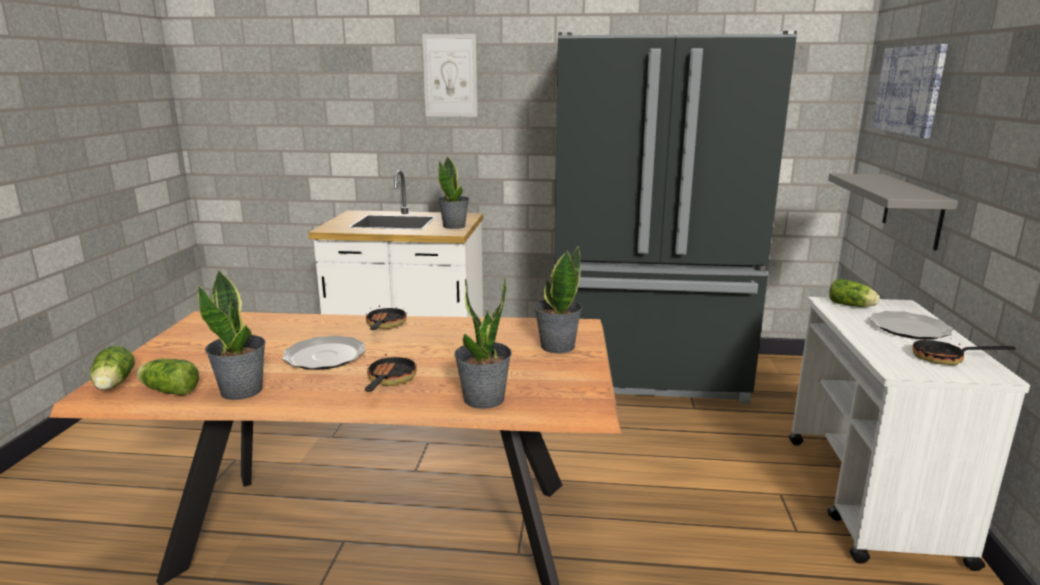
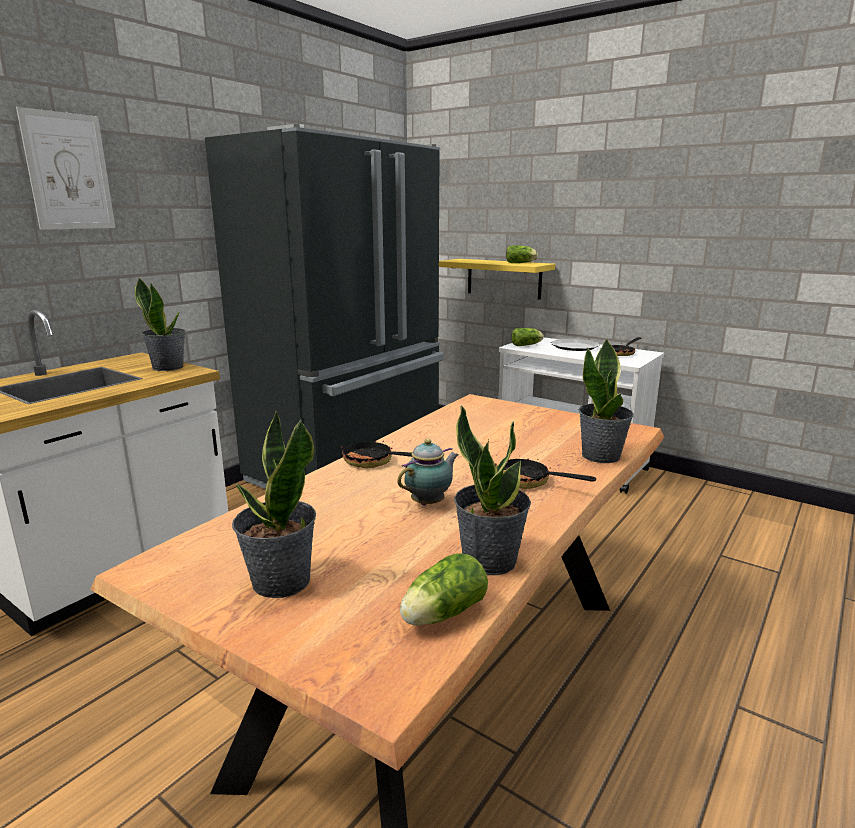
camera: 60 degrees left, 0 degrees up
lettuce [90,346,135,390] -> lettuce moved to [506,245,538,263]
plate [282,335,366,370] -> teapot [397,439,459,505]
potted plant [534,246,583,353] -> potted plant moved to [232,411,316,598]
grey shelf [828,173,958,251] -> yellow shelf [439,259,555,300]
picture [872,44,948,138] -> none

